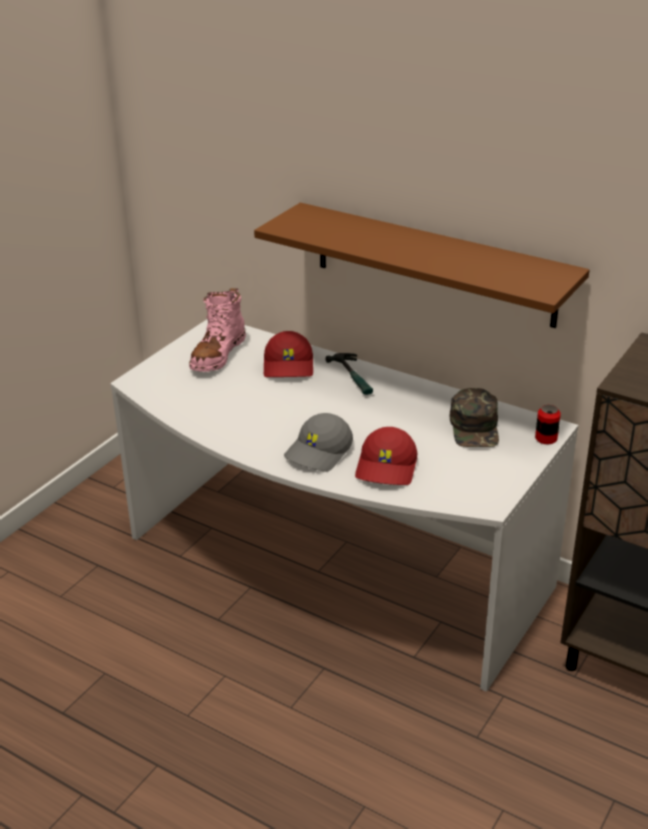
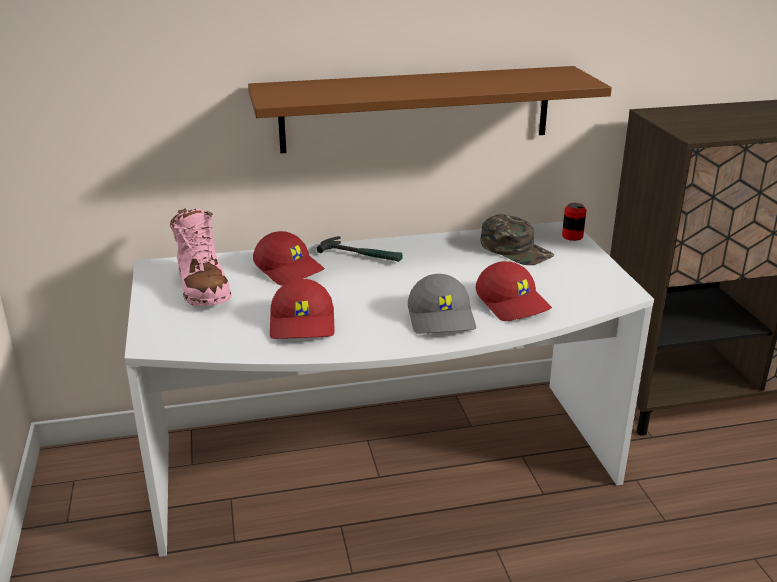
camera: 45 degrees left, 5 degrees down
none -> red cap [270,279,335,339]

